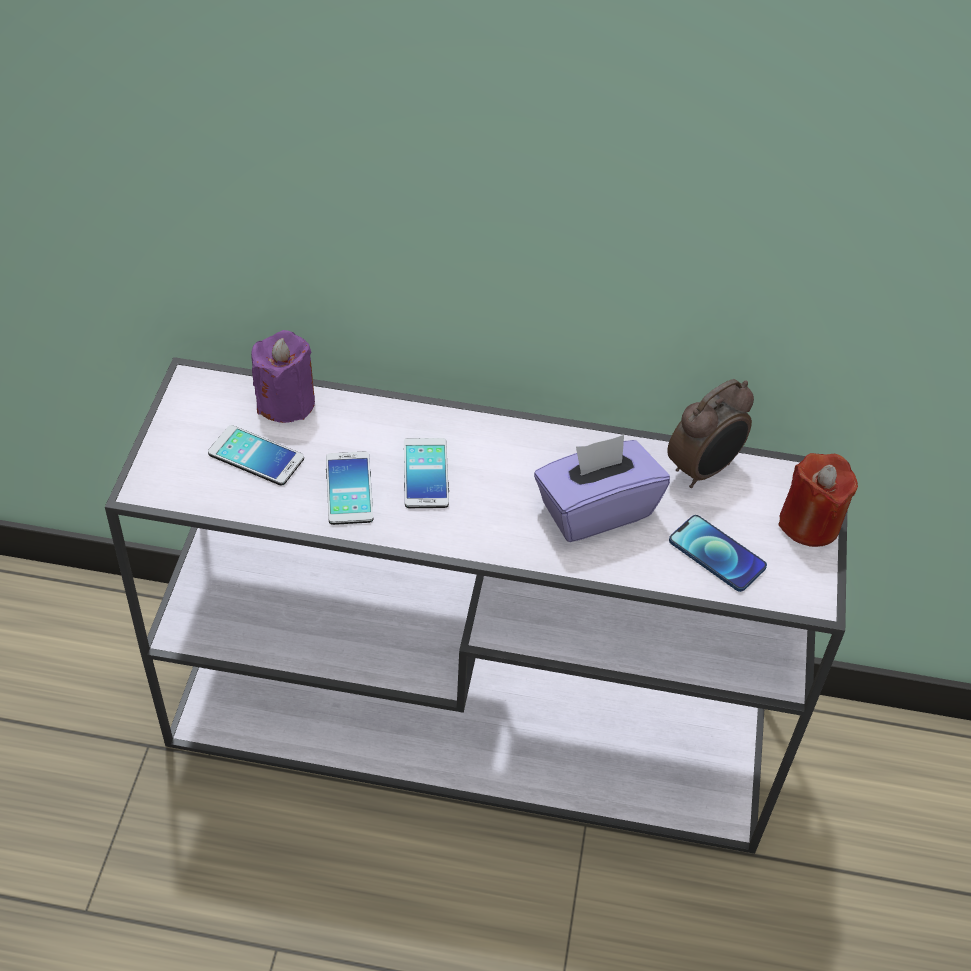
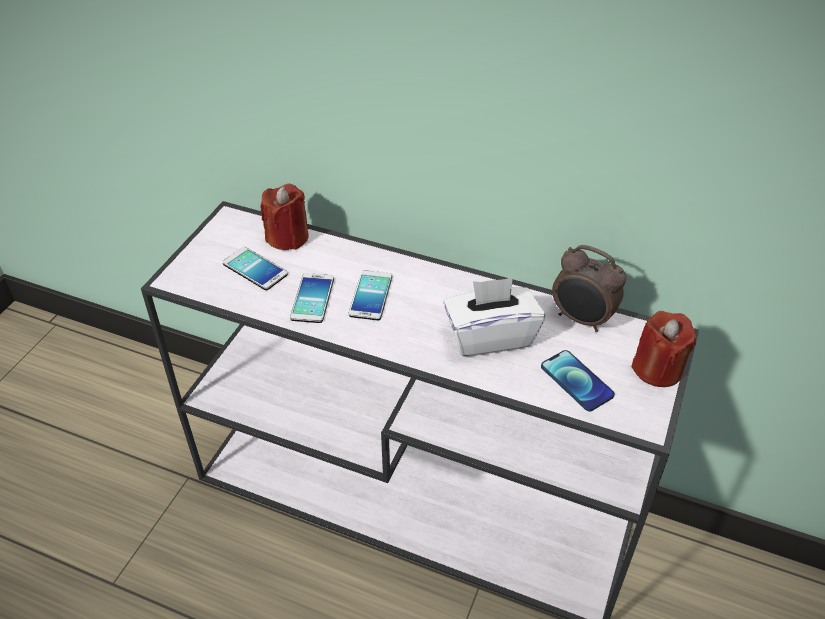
camera: 15 degrees right, 5 degrees down
purple candle [251,330,315,423] -> red candle [260,184,309,250]
purple tissue box [534,435,670,542] -> white tissue box [443,278,545,357]
alarm clock [667,379,754,488] -> alarm clock turned 60 degrees clockwise [552,245,626,332]

